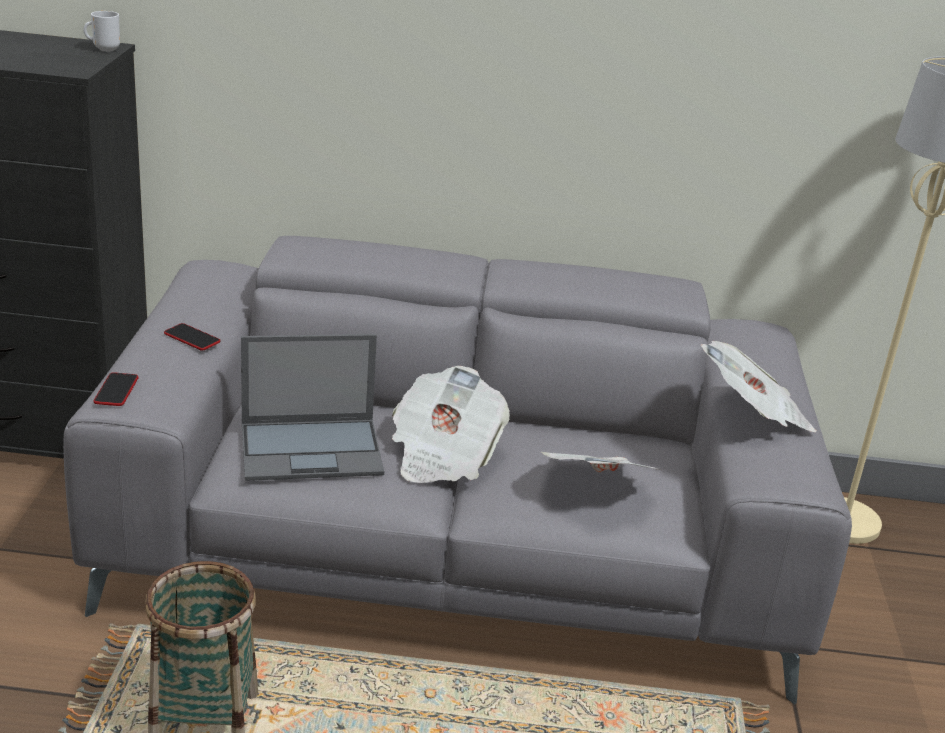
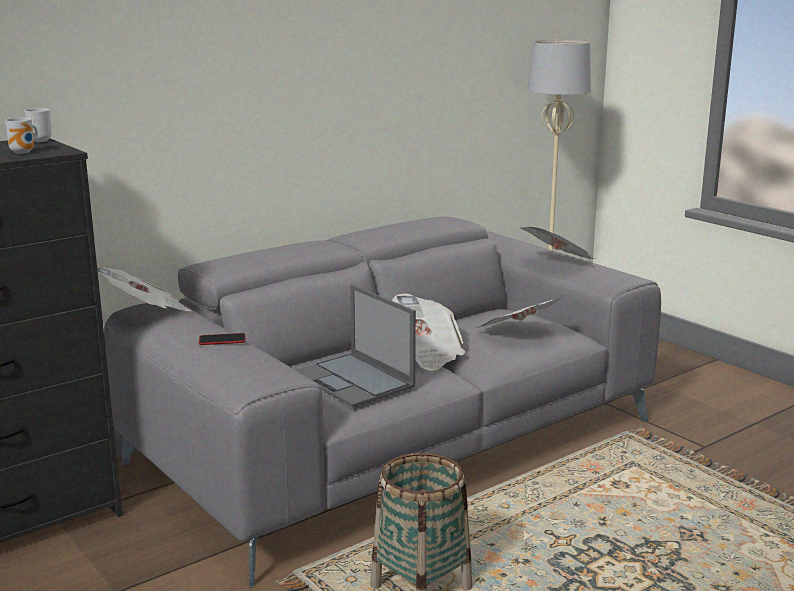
camera: 40 degrees left, 10 degrees down
phone [93,372,139,406] -> none
laptop [241,334,384,481] -> laptop turned 105 degrees clockwise [296,285,416,408]
none -> mug [5,118,38,154]
none -> newspaper [97,267,191,311]

